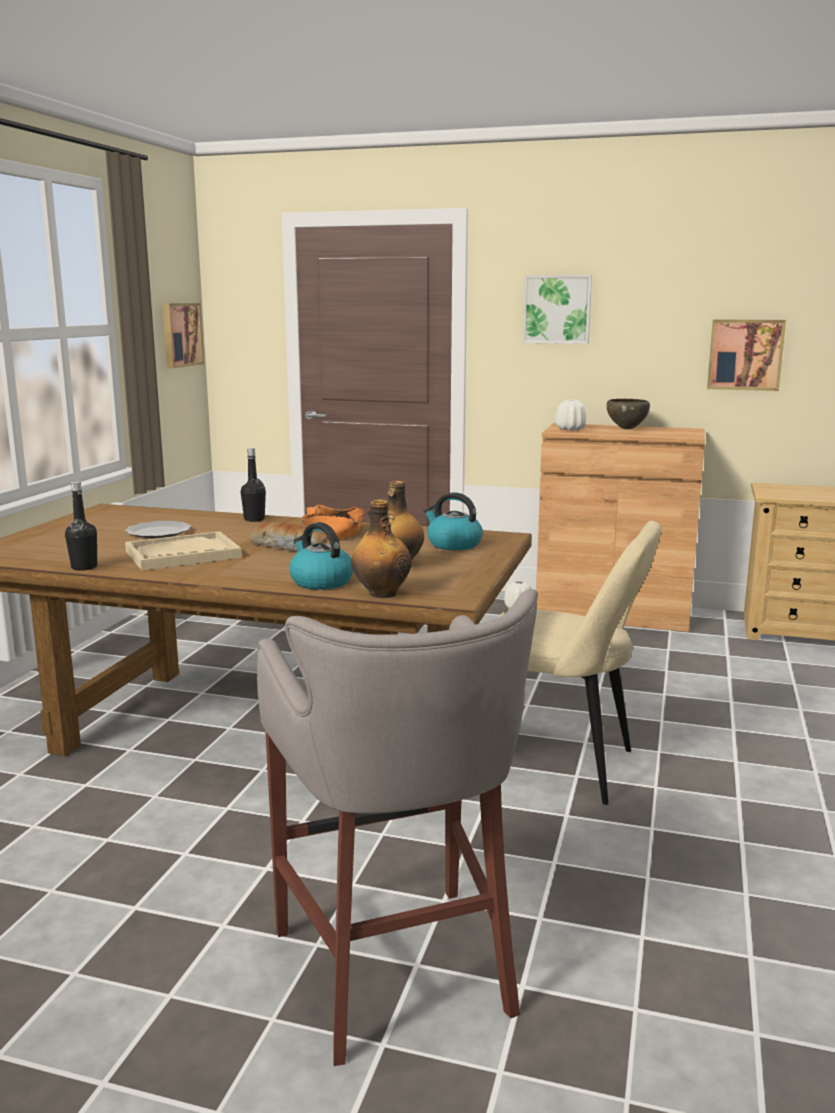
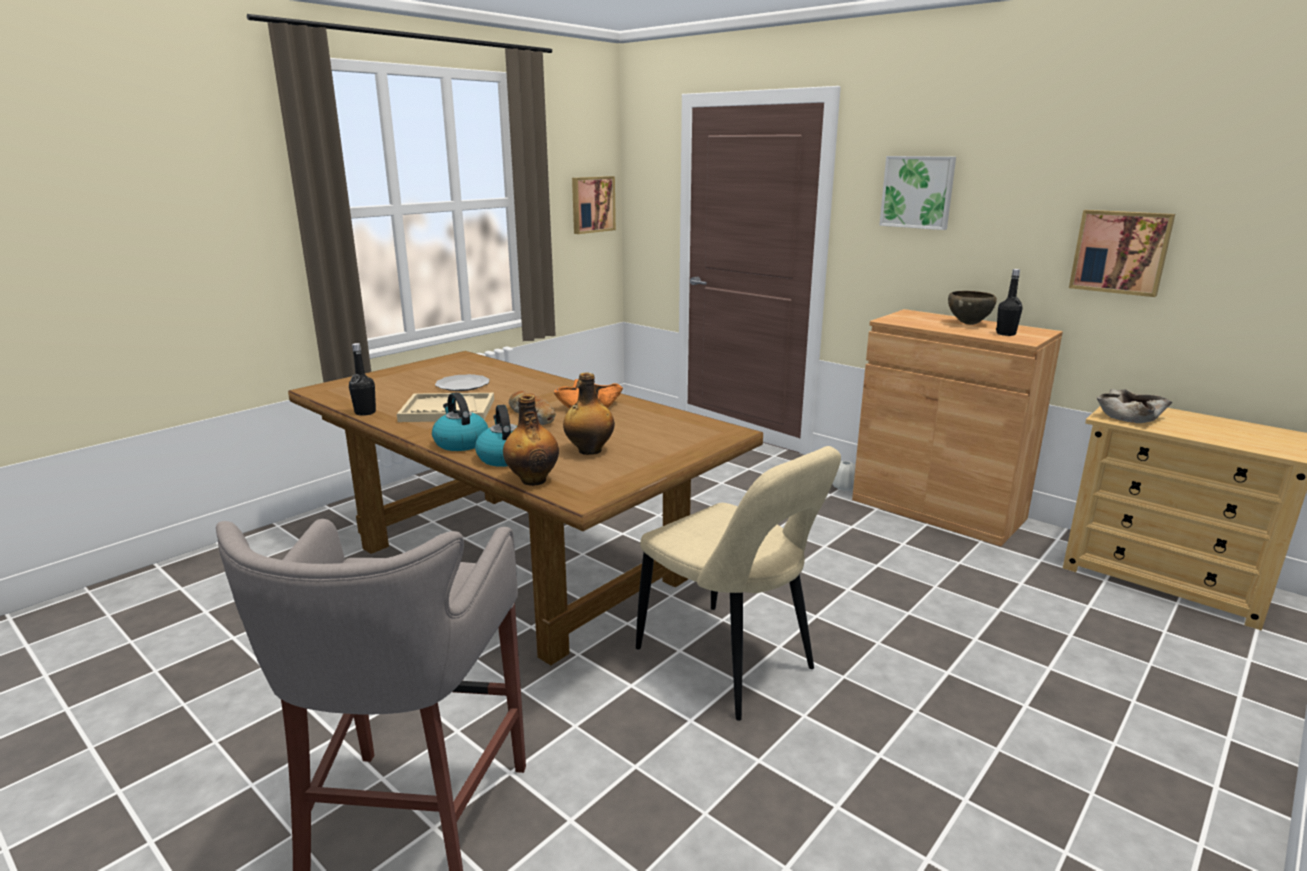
camera: 25 degrees right, 5 degrees up
black bottle [241,448,266,522] -> black bottle moved to [996,269,1022,336]
kettle [424,493,483,550] -> kettle moved to [432,392,488,451]
white vase [555,399,586,430] -> none
none -> beige bowl [1097,389,1172,423]

